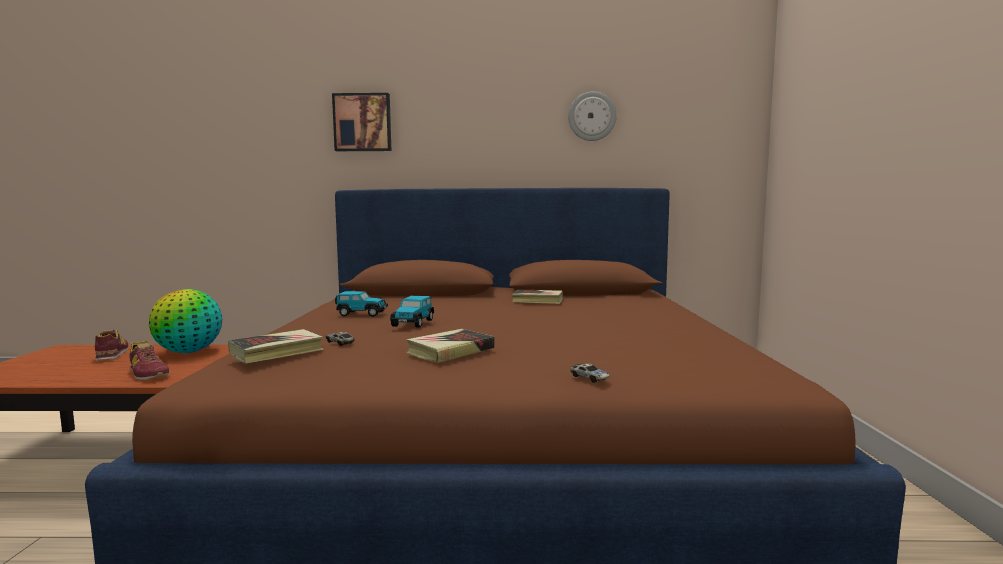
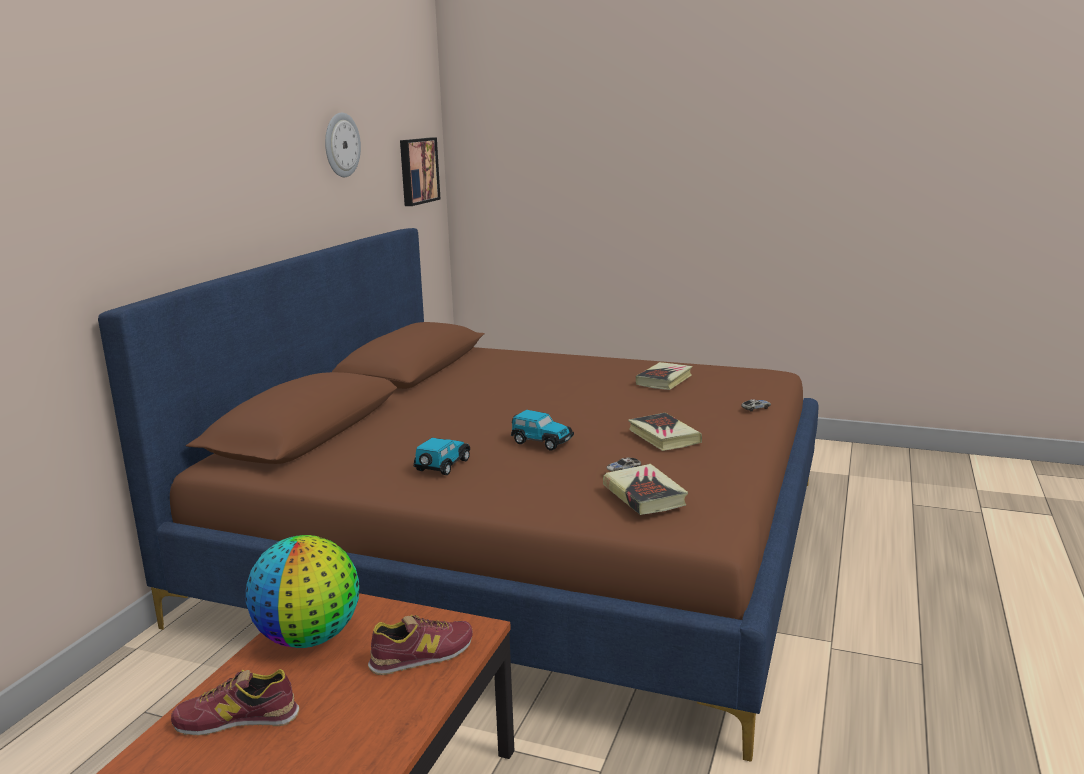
camera: 70 degrees left, 10 degrees up
picture [332,93,391,151] -> picture moved to [400,137,440,206]
book [512,289,563,304] -> book moved to [636,362,692,390]

